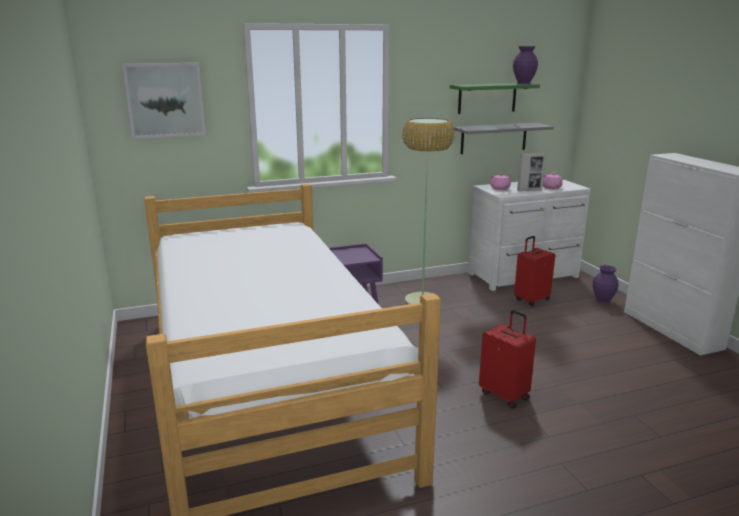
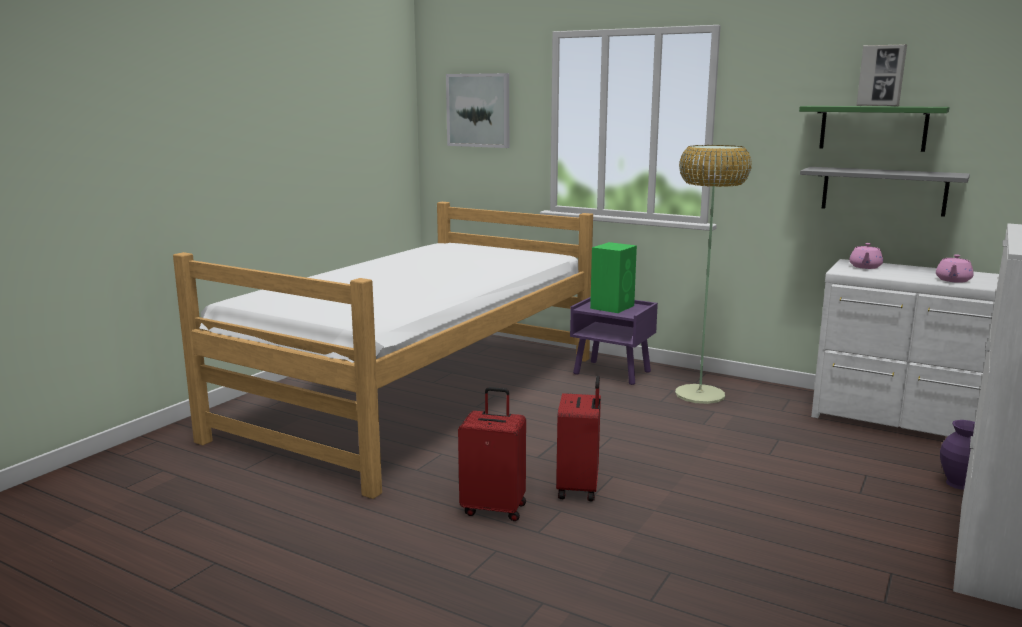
camera: 50 degrees right, 5 degrees down
purple vase [513,46,538,84] -> none
red suitcase [514,236,555,306] -> red suitcase moved to [458,387,526,521]
picture frame [517,153,546,191] -> picture frame moved to [857,44,907,106]
none -> green speaker [590,242,637,313]

